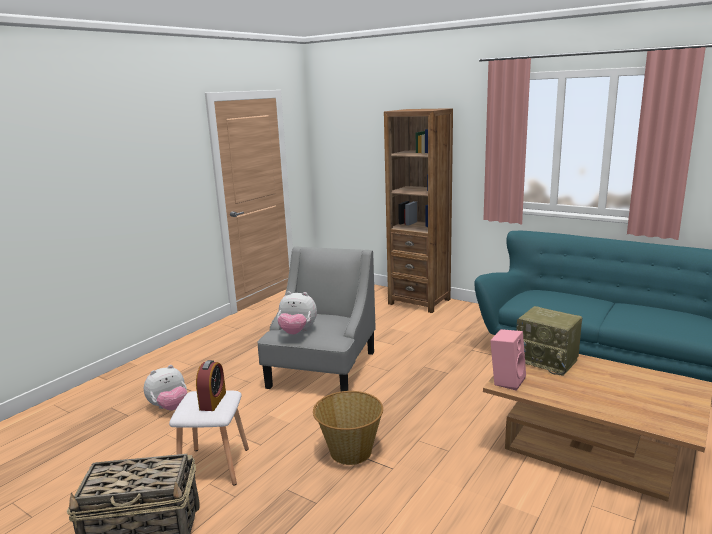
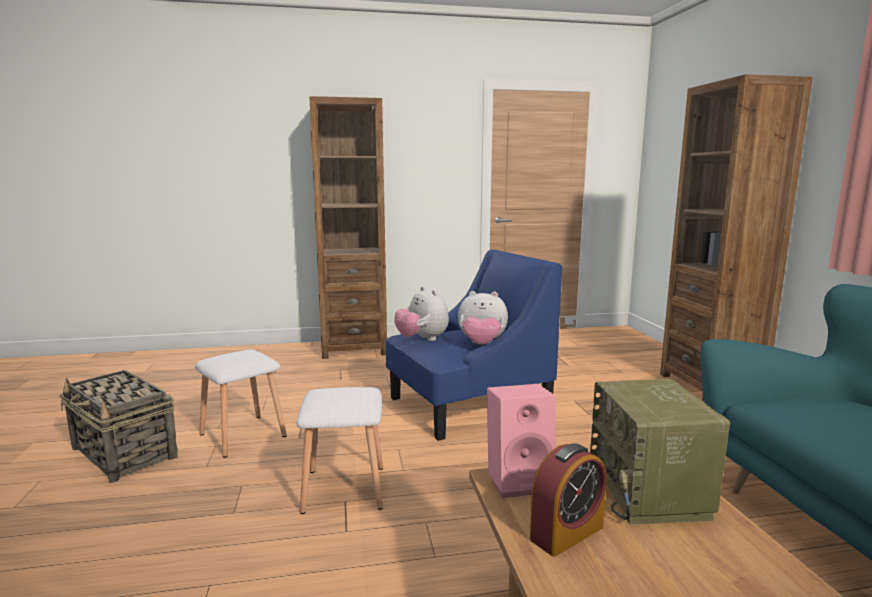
camera: 45 degrees right, 5 degrees down
plush toy [144,365,187,410] -> plush toy moved to [458,291,508,345]
alarm clock [196,360,226,411] -> alarm clock moved to [530,443,607,557]
grey armchair [257,247,376,391] -> blue armchair [385,250,562,441]
basket [313,391,383,465] -> white stool [297,387,383,514]
none -> brown bookcase [309,96,387,359]

